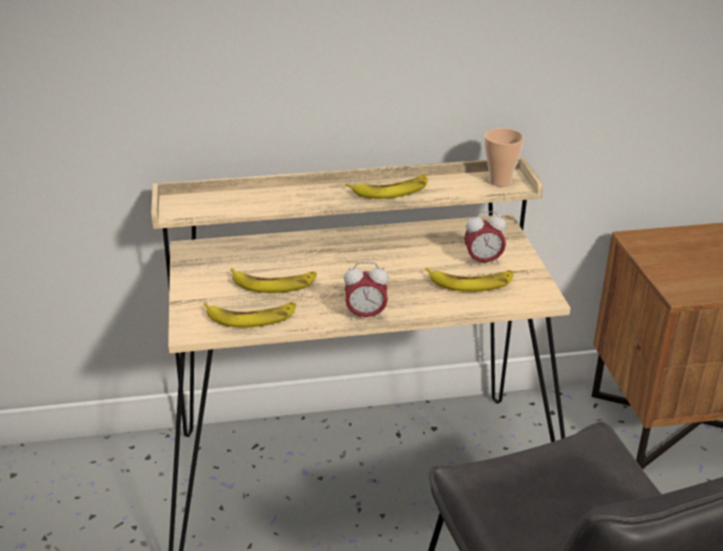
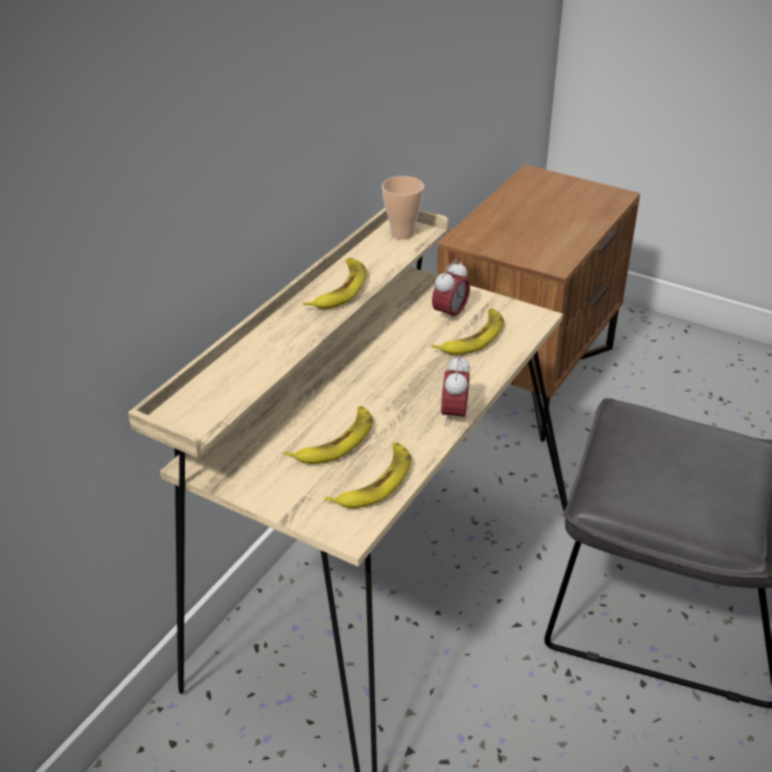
camera: 50 degrees left, 5 degrees up
alarm clock [344,262,389,320] -> alarm clock turned 150 degrees clockwise [441,355,470,426]

